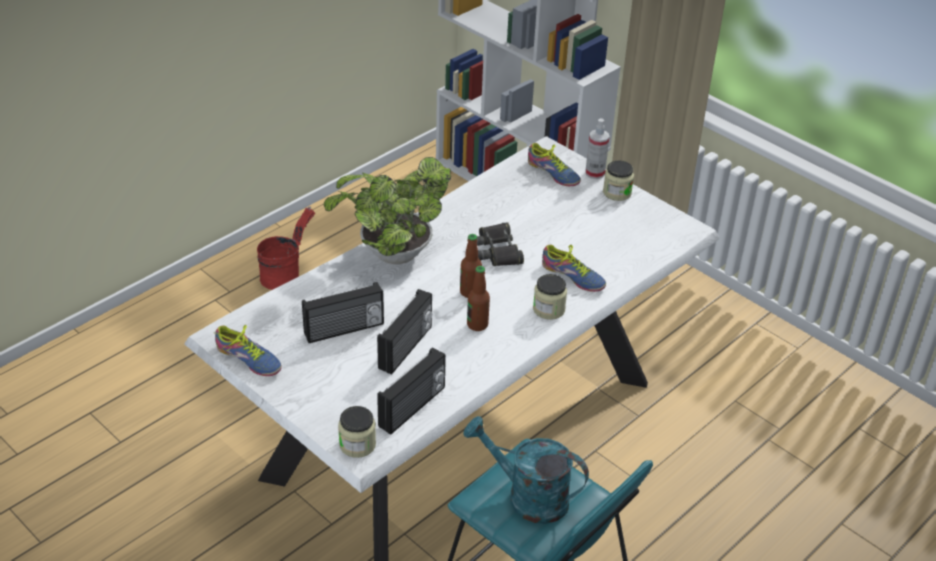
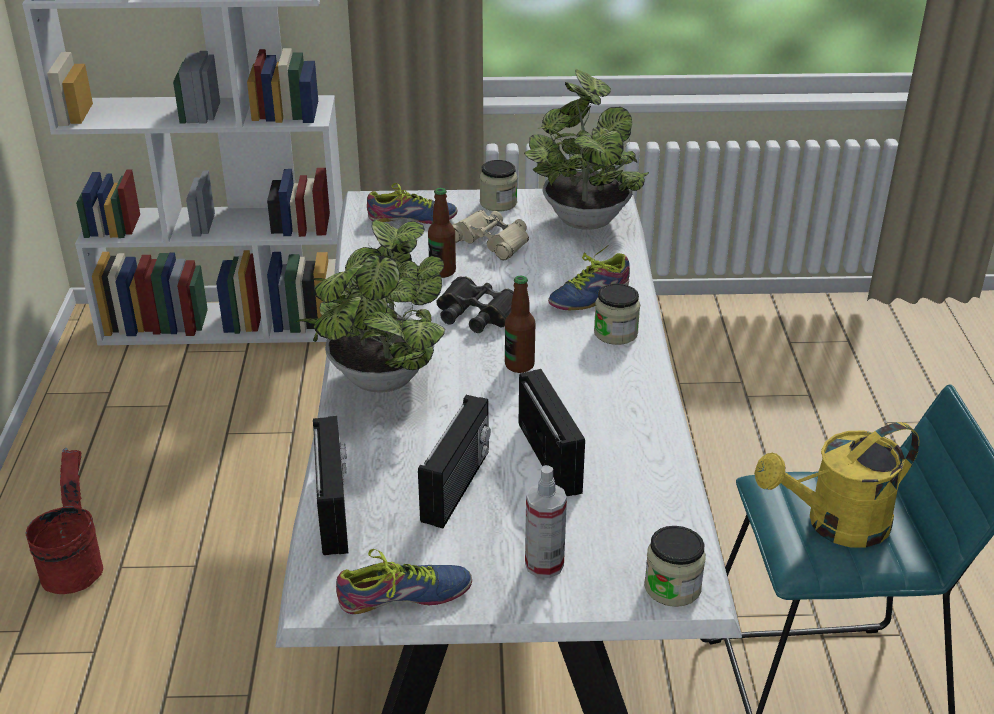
camera: 45 degrees left, 5 degrees down
radio [377,347,446,435] -> radio moved to [313,416,348,555]
turquoise watering can [463,416,589,524] -> yellow watering can [754,422,919,548]
bottle [467,266,490,331] -> bottle moved to [428,188,456,278]
shoe [542,245,606,292] -> shoe turned 150 degrees clockwise [548,246,630,311]
spray bottle [585,118,610,179] -> spray bottle moved to [525,465,567,578]
none -> beige binoculars [452,210,529,260]
none -> potted plant [524,69,649,230]

